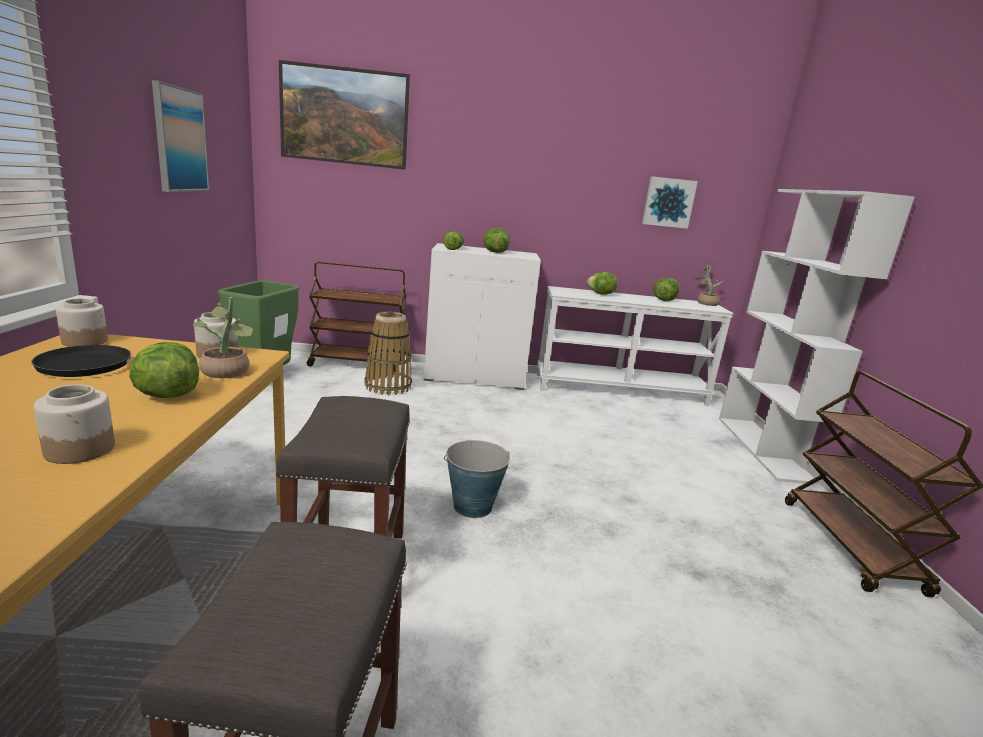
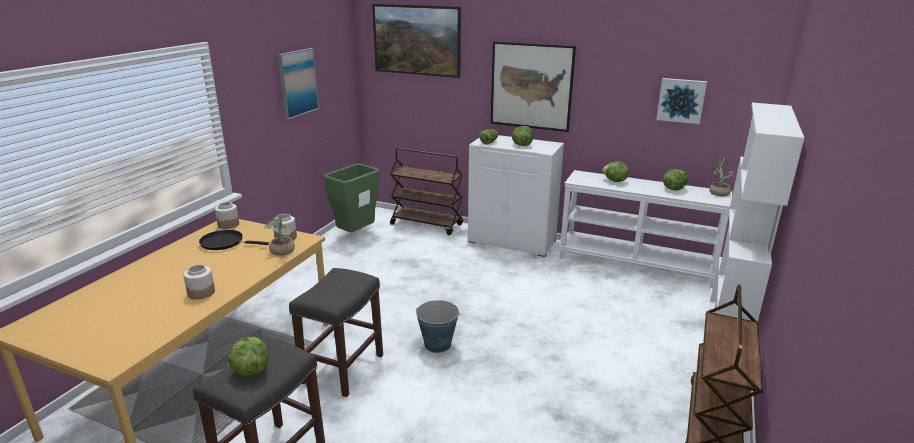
camera: 25 degrees right, 5 degrees up
lettuce [129,342,199,398] -> lettuce moved to [228,337,268,377]
basket [364,311,412,395] -> none
none -> picture [490,42,576,132]

